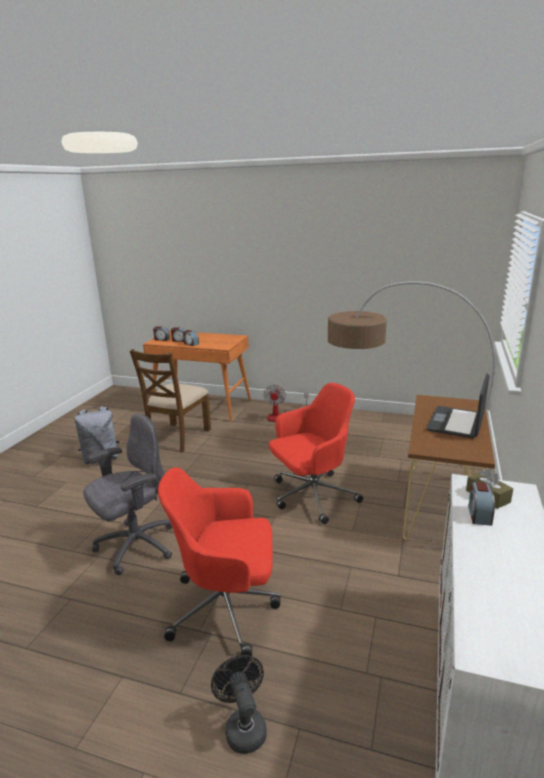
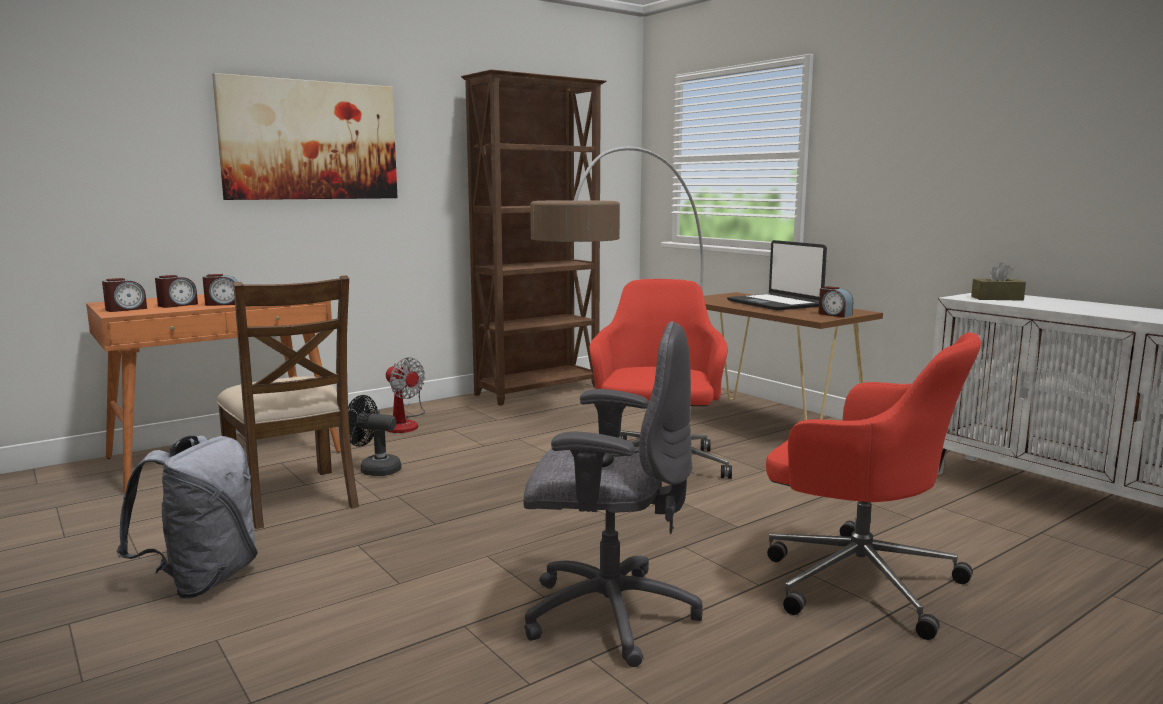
camera: 55 degrees left, 10 degrees down
grey office chair [83,414,172,575] -> grey office chair turned 105 degrees clockwise [523,321,703,667]
red office chair [158,467,281,656] -> red office chair turned 90 degrees counterclockwise [766,332,981,640]
black fan [211,655,267,754] -> black fan moved to [348,395,401,476]
alarm clock [468,482,495,526] -> alarm clock moved to [818,286,853,318]
none -> picture [212,73,398,200]
none -> brown bookcase [461,69,607,406]

